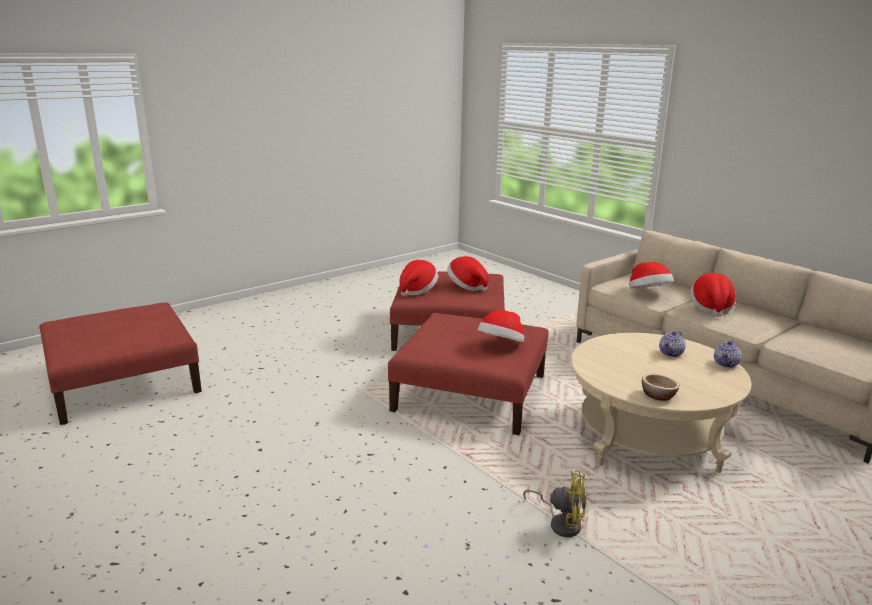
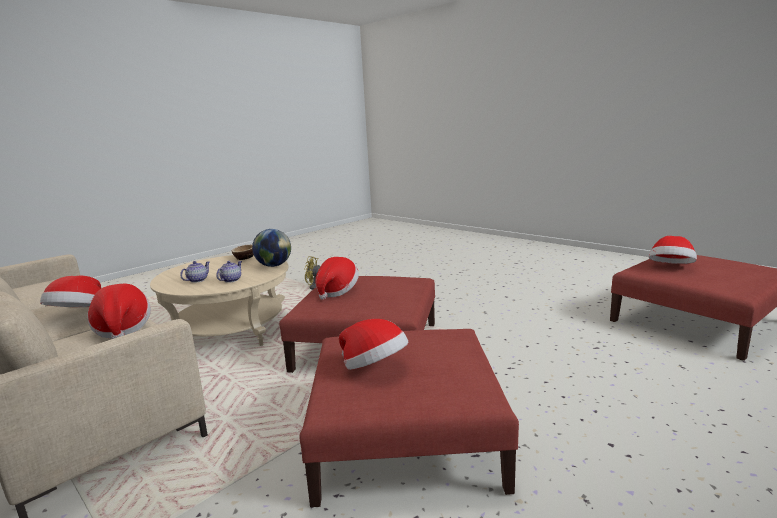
camera: 175 degrees right, 5 degrees down
hat [399,260,438,297] -> hat moved to [649,236,697,264]
teapot [714,340,742,368] -> teapot moved to [216,261,242,283]
none -> globe [252,229,291,267]

